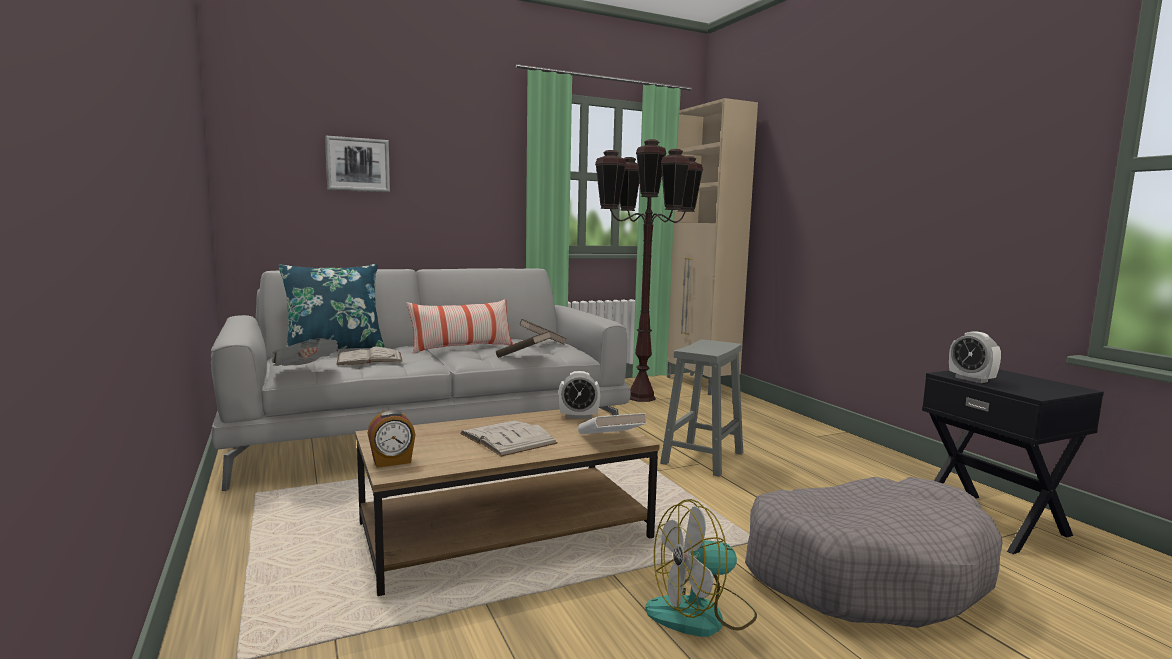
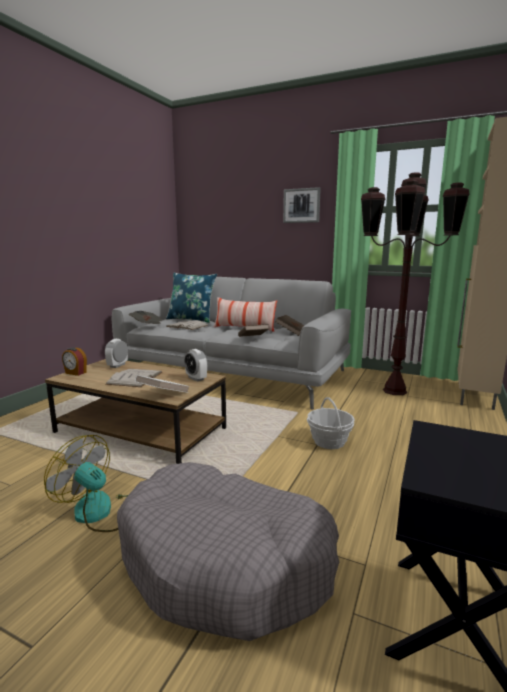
camera: 50 degrees right, 5 degrees up
picture [325,135,390,192] -> picture moved to [283,187,321,223]
grey stool [660,339,743,477] -> basket [307,397,355,449]
alarm clock [949,331,1001,383] -> alarm clock moved to [105,339,128,368]

